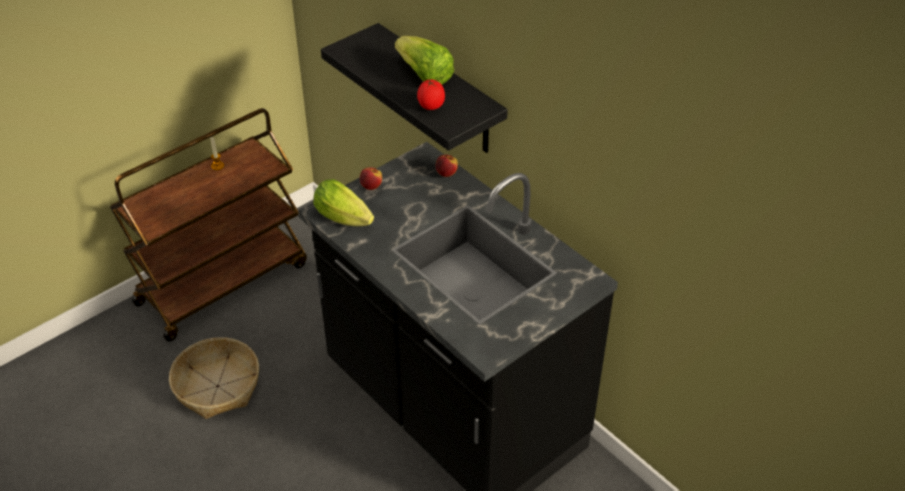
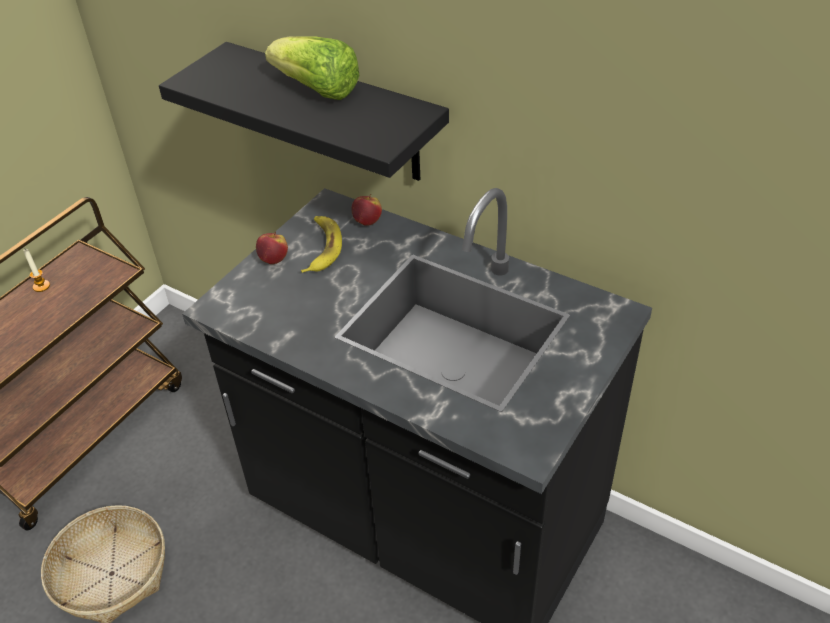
camera: 15 degrees left, 0 degrees up
lettuce [313,179,374,226] -> none
tomato [417,80,445,110] -> none
none -> banana [301,216,342,273]

